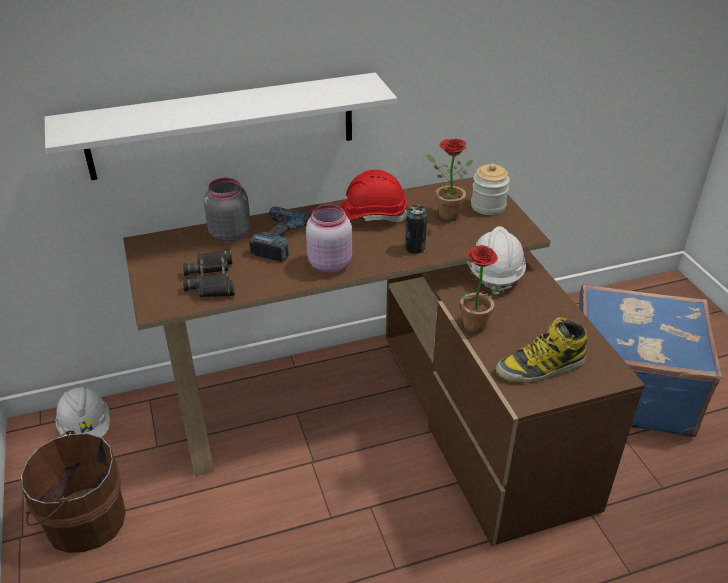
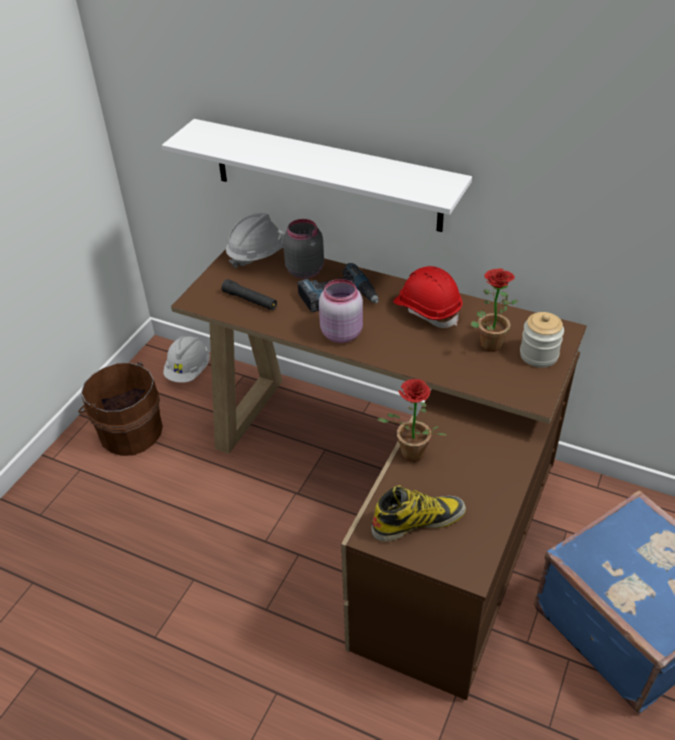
camera: 45 degrees right, 5 degrees up
black binoculars [183,249,235,297] -> black flashlight [221,279,277,310]
can [405,205,427,254] -> none
white hard hat [470,226,526,295] -> white hard hat moved to [226,213,285,268]
boot [496,317,588,383] -> boot turned 135 degrees clockwise [371,485,466,542]

